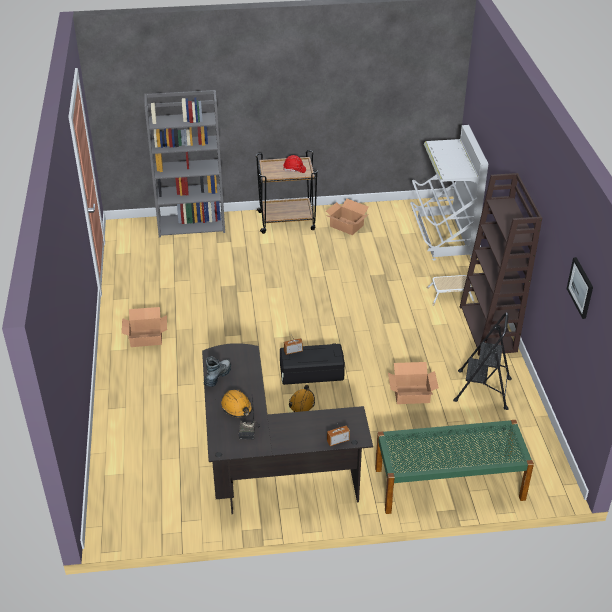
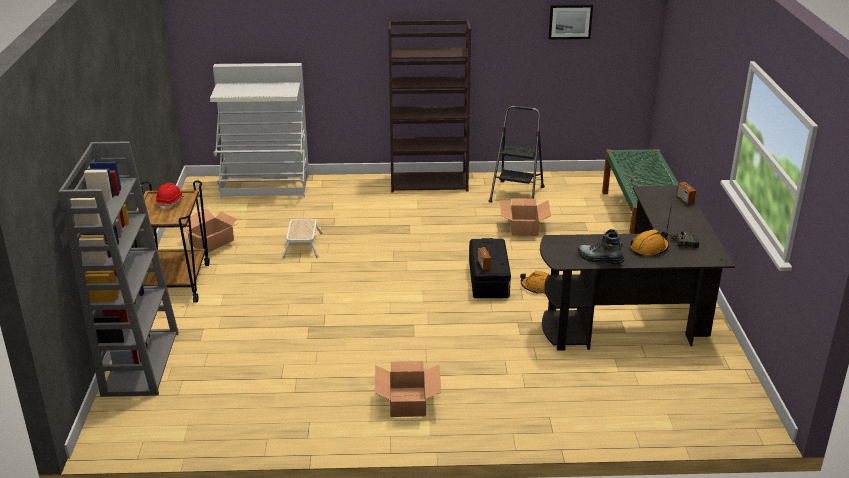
camera: 85 degrees left, 10 degrees down
beige step ladder [427,275,475,306] -> beige step ladder moved to [282,219,323,259]

